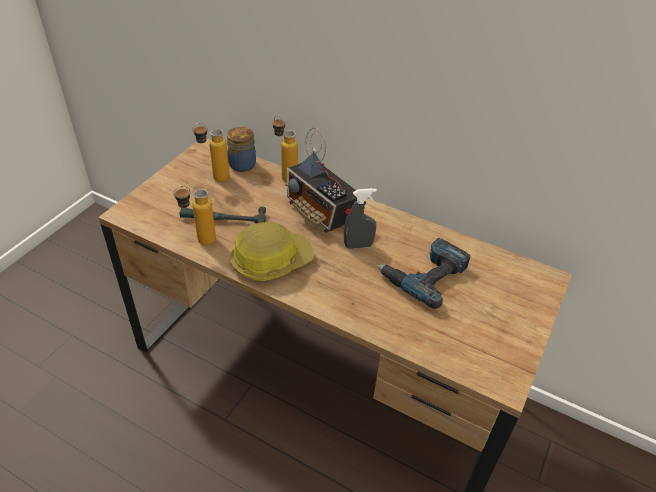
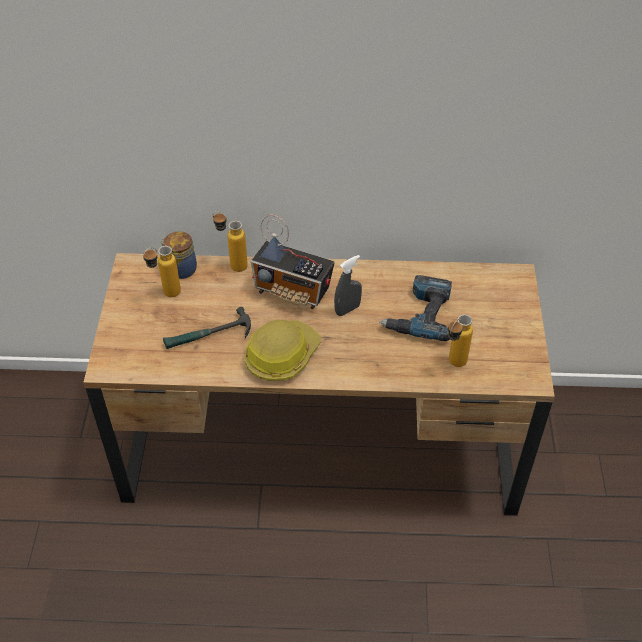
camera: 25 degrees left, 5 degrees up
bottle [173,186,216,245] -> bottle moved to [448,315,473,367]

